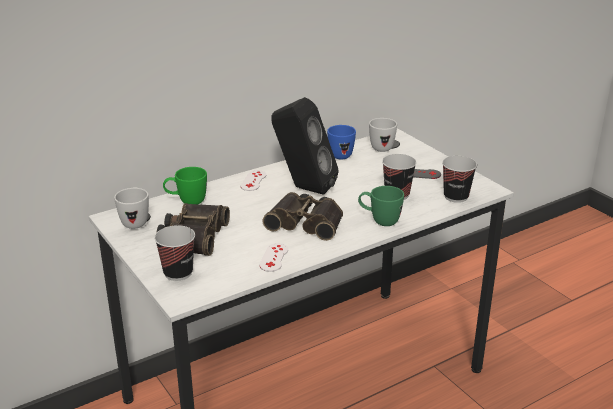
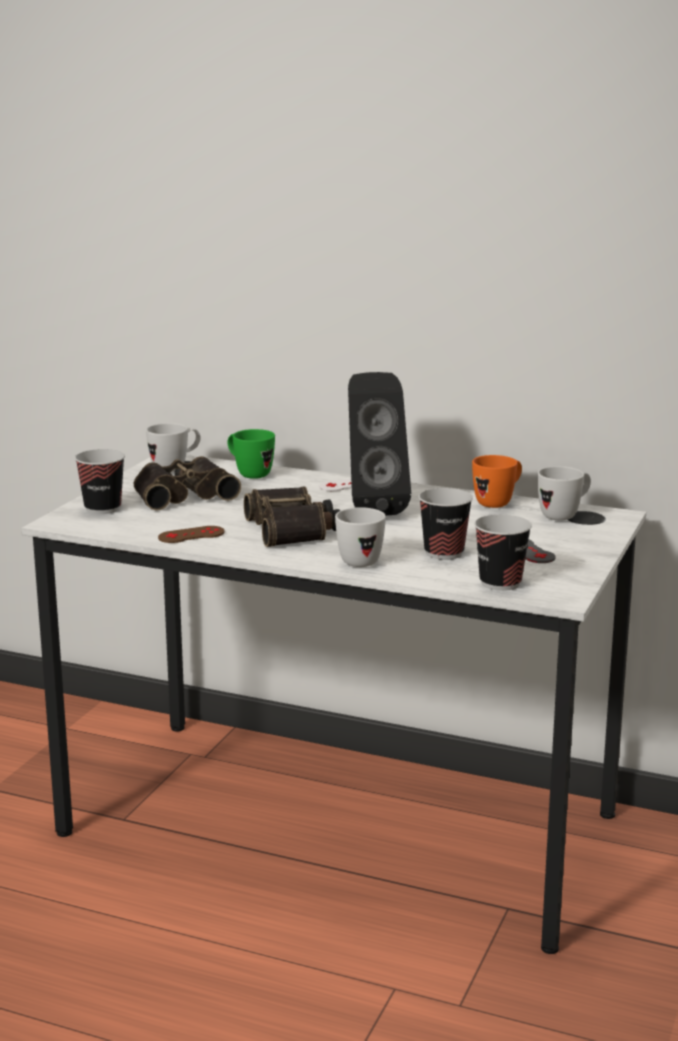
camera: 55 degrees right, 10 degrees down
white game controller [259,243,288,272] -> brown game controller [158,526,225,543]
blue mug [327,125,356,159] -> orange mug [472,455,522,508]
green mug [358,186,404,226] -> white mug [335,507,386,567]

